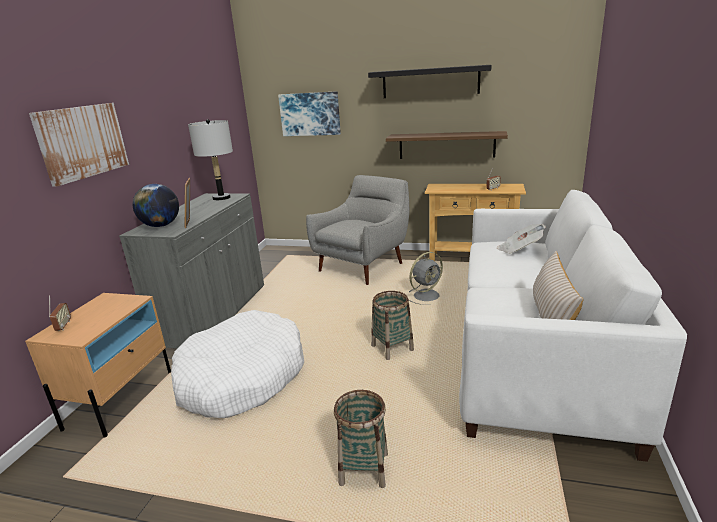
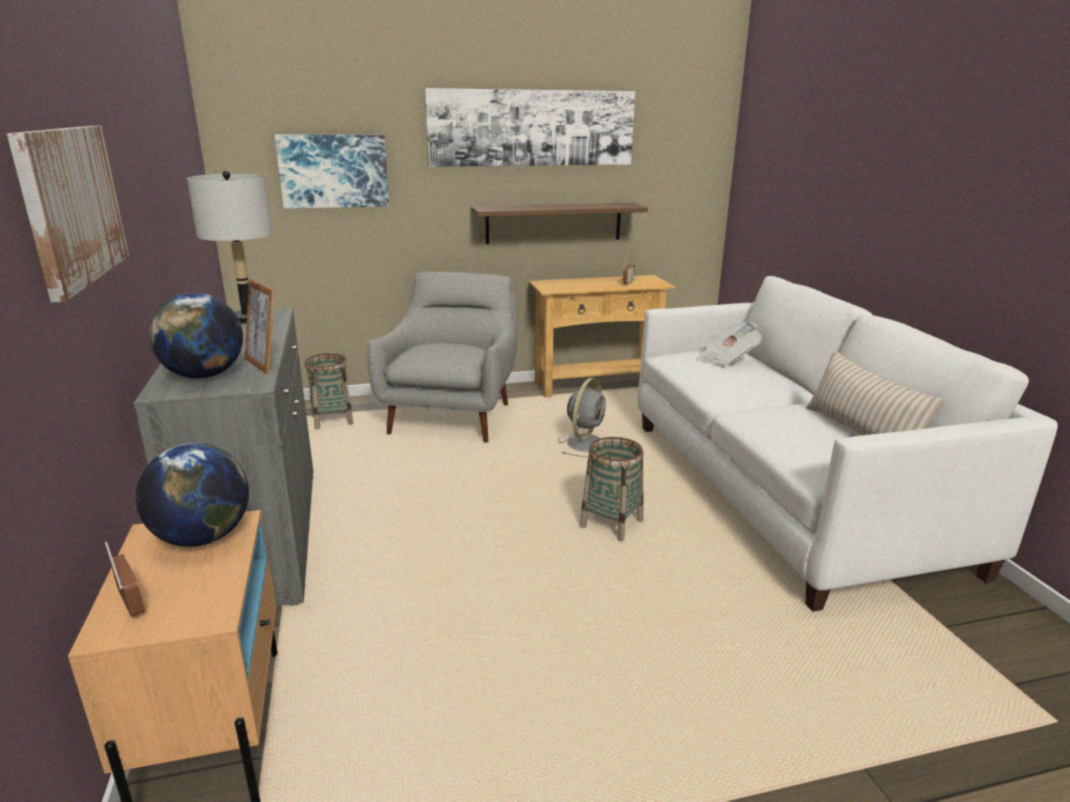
camera: 30 degrees left, 0 degrees up
white dog bed [171,310,304,418] -> none
basket [334,390,388,488] -> basket moved to [305,353,353,430]
black shelf [368,65,492,98] -> picture [424,88,635,167]
none -> globe [136,443,249,547]

